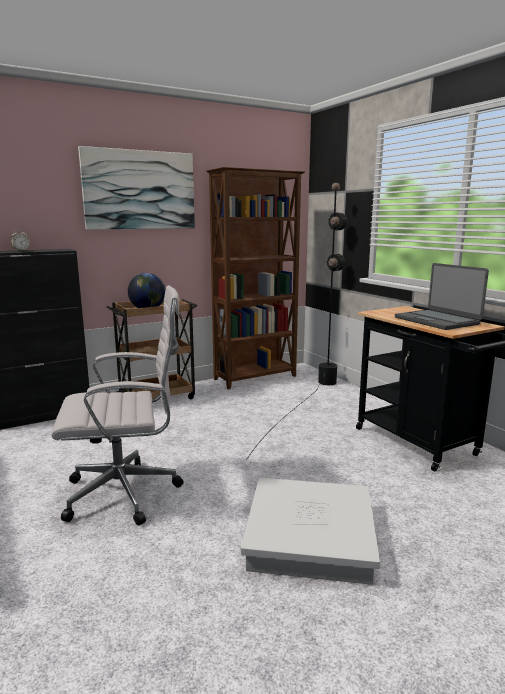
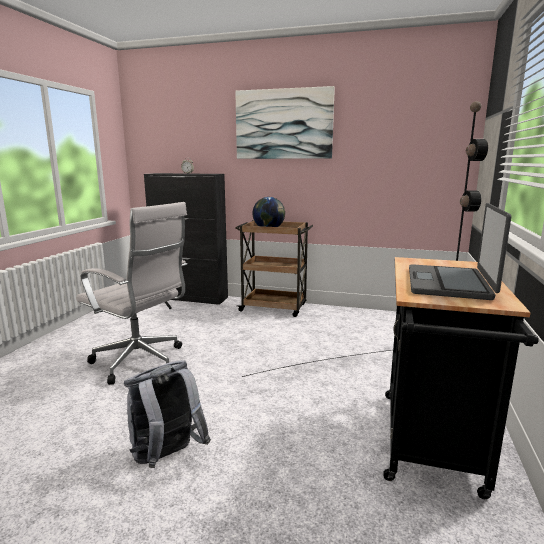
camera: 45 degrees right, 0 degrees up
brown bookcase [206,167,305,389] -> none
white storage box [241,478,380,585] -> grey backpack [124,360,211,468]

